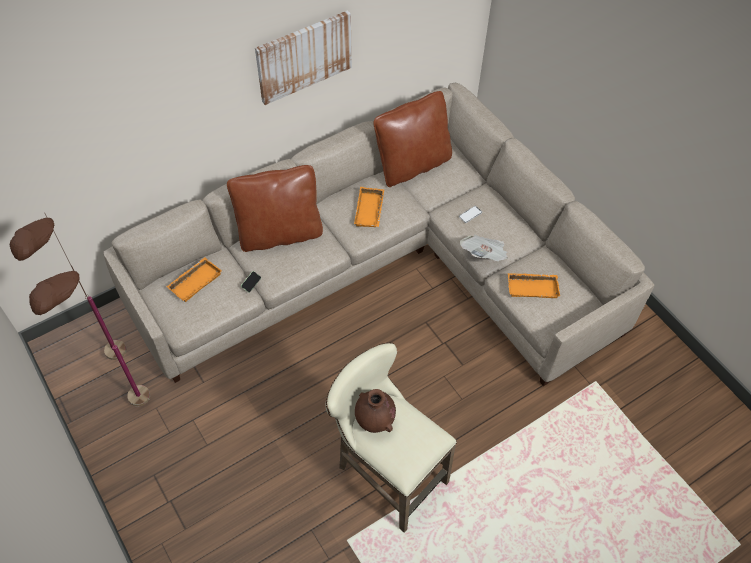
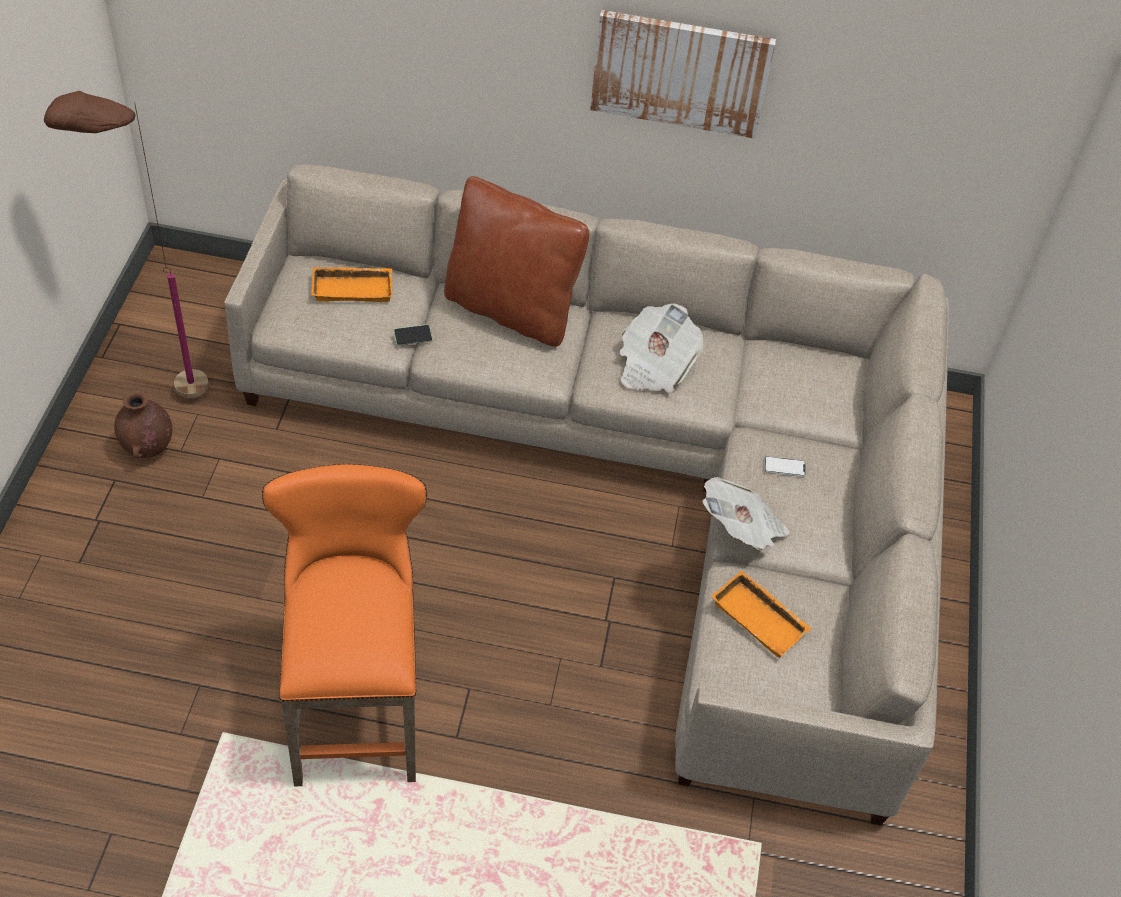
camera: 40 degrees right, 5 degrees down
brown floor lamp [10,214,126,360] -> none
beige stool [326,343,457,533] -> orange stool [262,464,427,787]
orange tray [354,187,384,227] -> newspaper [619,304,704,393]
brown vase [355,389,396,433] -> brown vase moved to [114,390,172,458]
brown pillow [373,91,452,187] -> none

